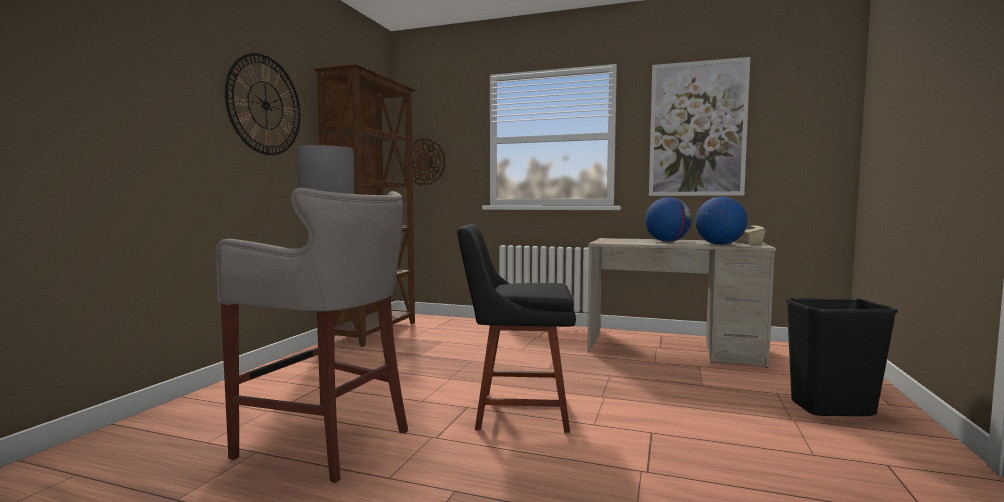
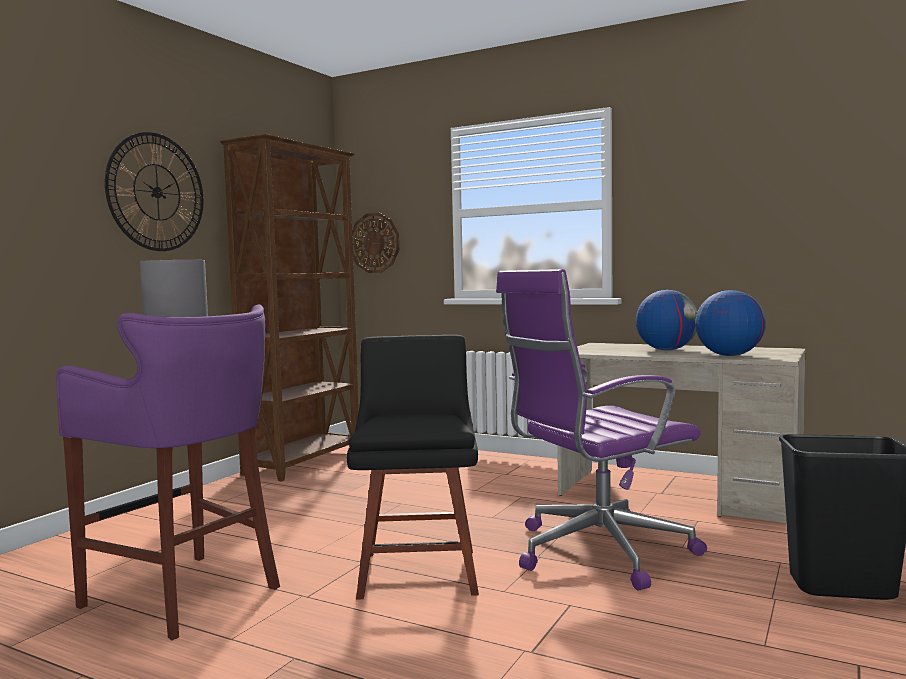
camera: 10 degrees right, 0 degrees up
grey stool [216,188,408,483] -> purple stool [56,304,280,641]
black chair [457,224,576,433] -> black chair turned 75 degrees clockwise [347,335,479,600]
picture [649,57,750,196] -> none
beige tissue box [735,221,766,244] -> none
none -> purple office chair [496,269,707,590]

